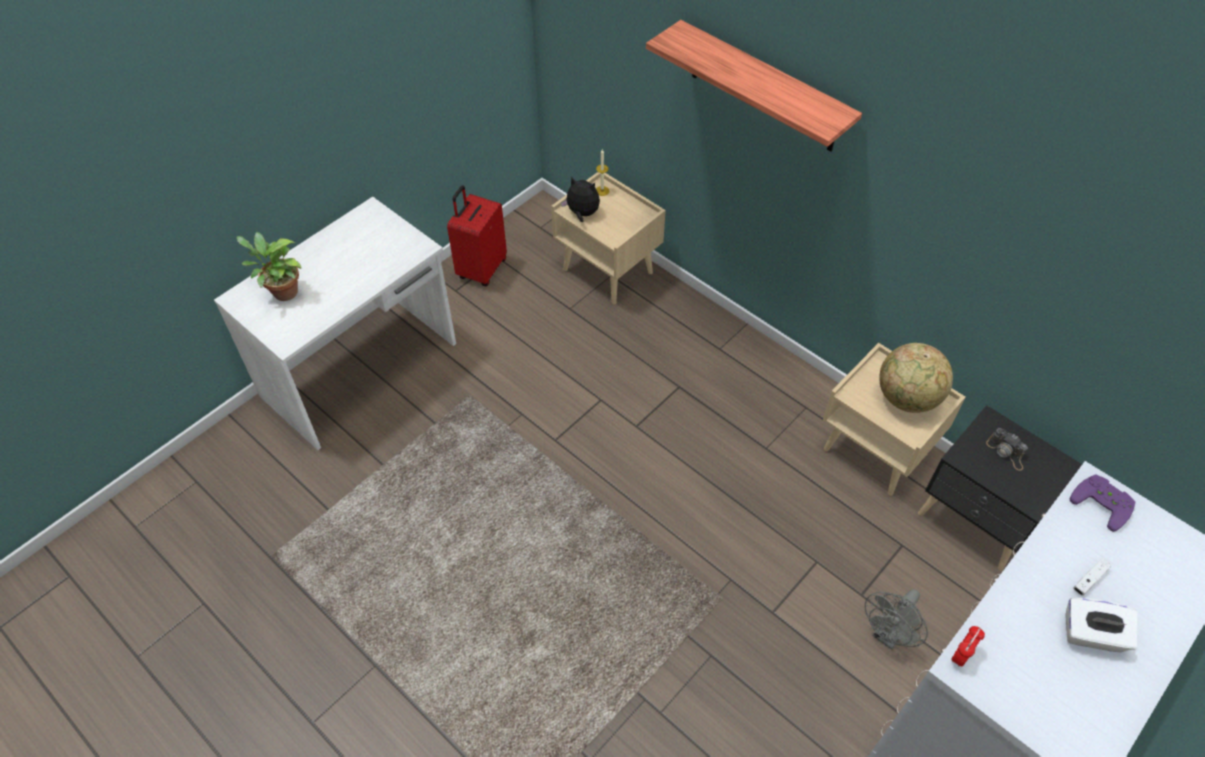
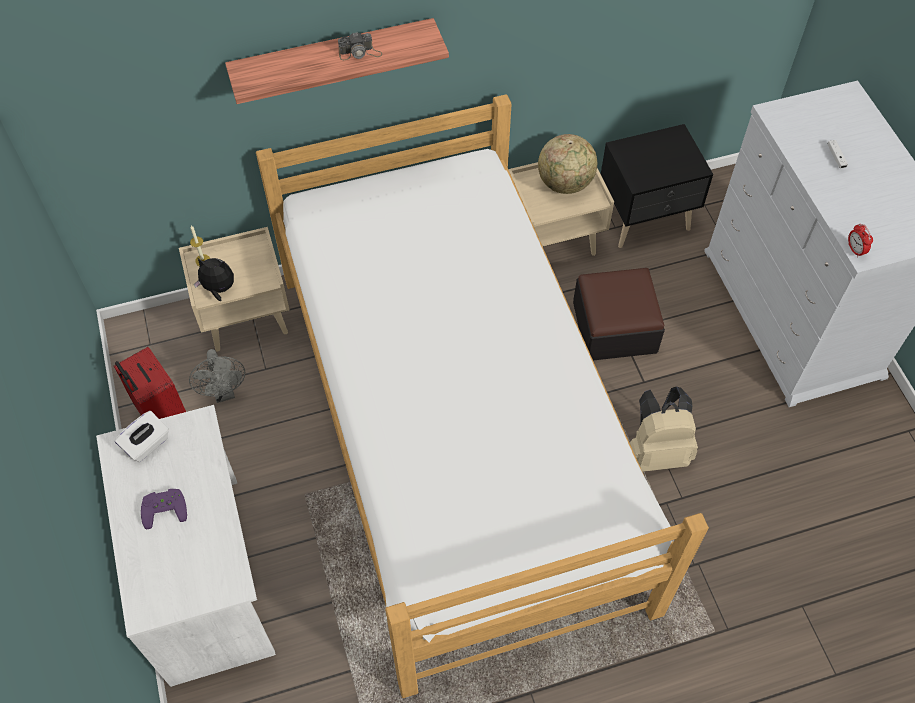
camera: 60 degrees left, 5 degrees up
potted plant [237,232,301,301] -> none
plush toy [561,176,600,222] -> plush toy turned 45 degrees clockwise [193,258,234,301]
grey fan [865,589,928,650] -> grey fan moved to [189,349,245,403]
camera [986,428,1028,471] -> camera moved to [338,33,382,60]
white tissue box [1065,598,1137,652] -> white tissue box moved to [115,411,169,462]
purple game controller [1070,474,1135,532] -> purple game controller moved to [141,489,187,529]
none -> bed [256,94,709,698]
none -> ottoman [573,268,665,360]
none -> beige backpack [630,386,698,472]

